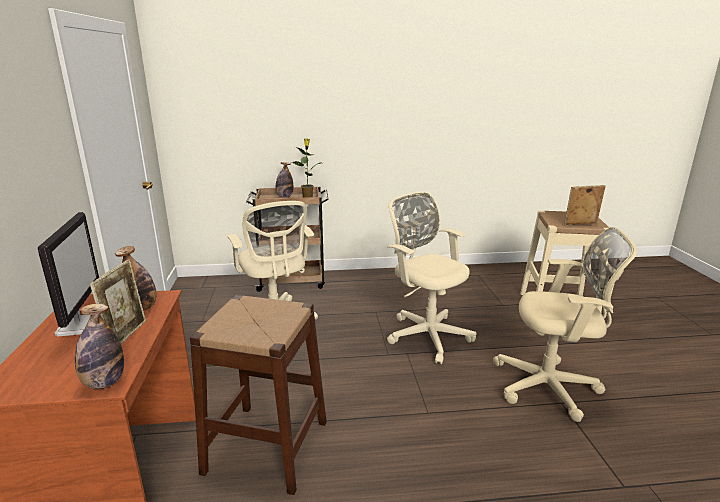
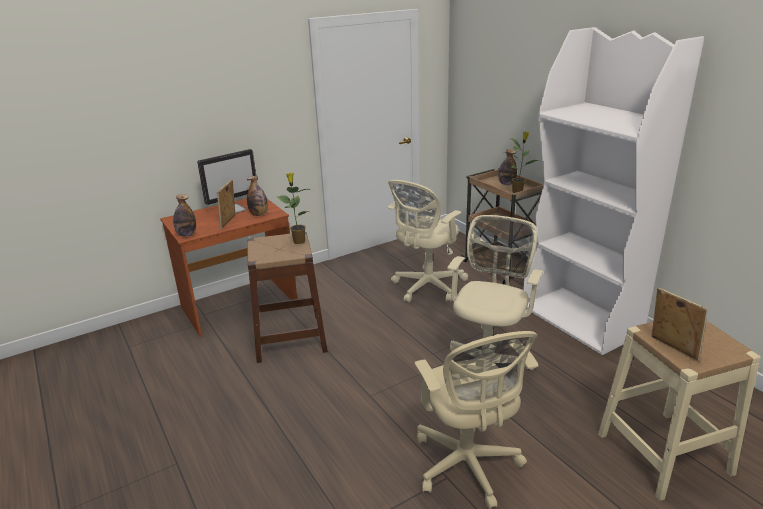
camera: 65 degrees right, 5 degrees up
picture frame [90,259,146,344] -> picture frame turned 120 degrees clockwise [217,179,236,229]
none -> potted plant [277,173,313,244]
none -> white bookcase [523,27,704,355]

